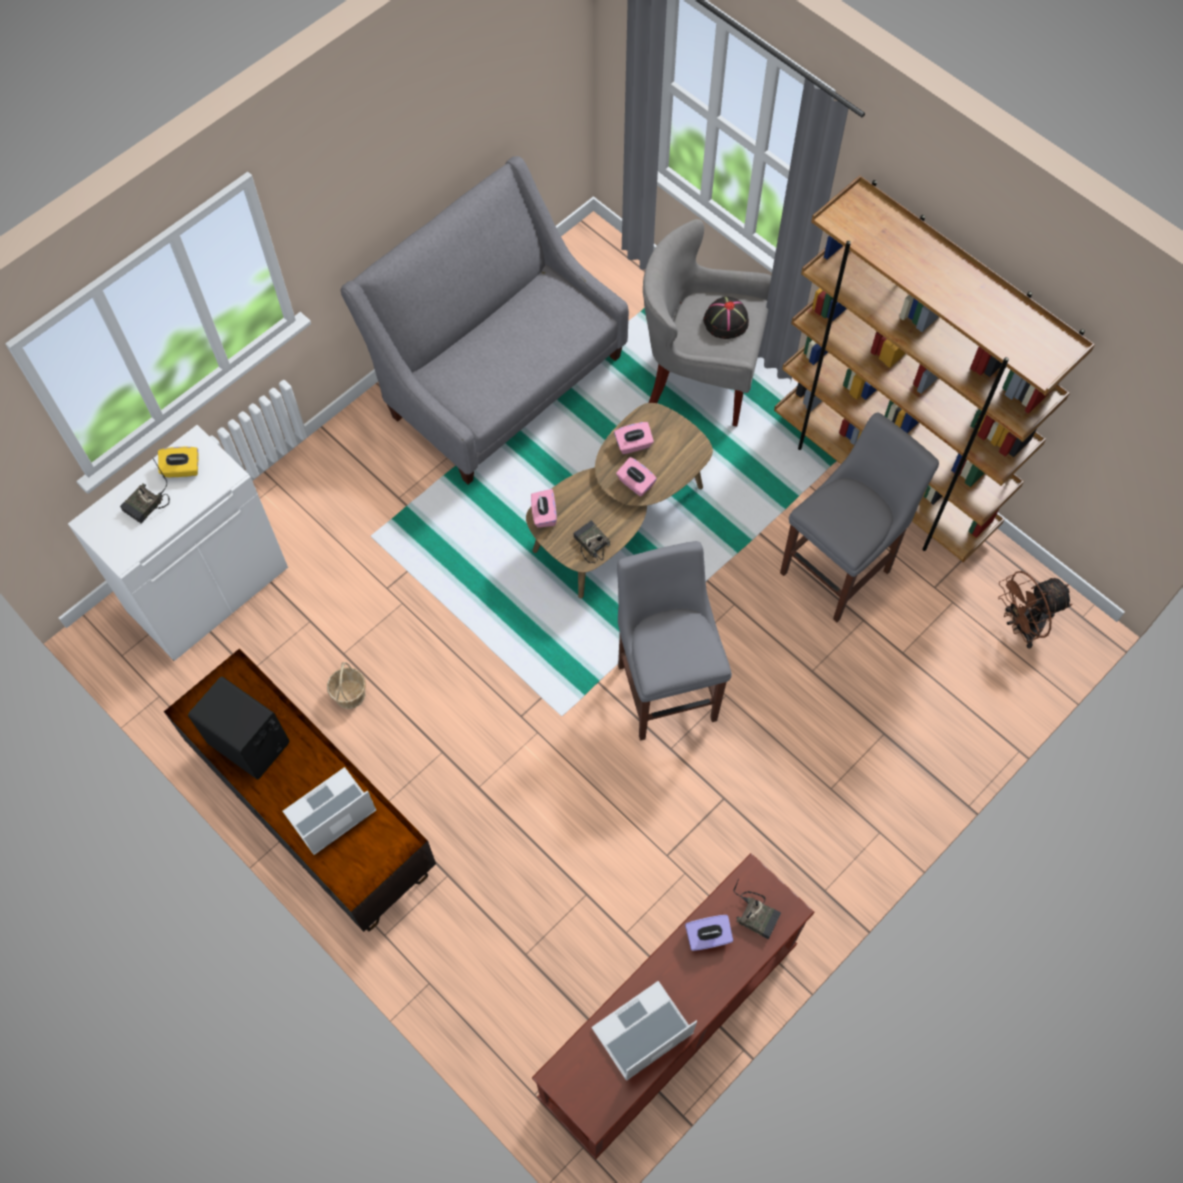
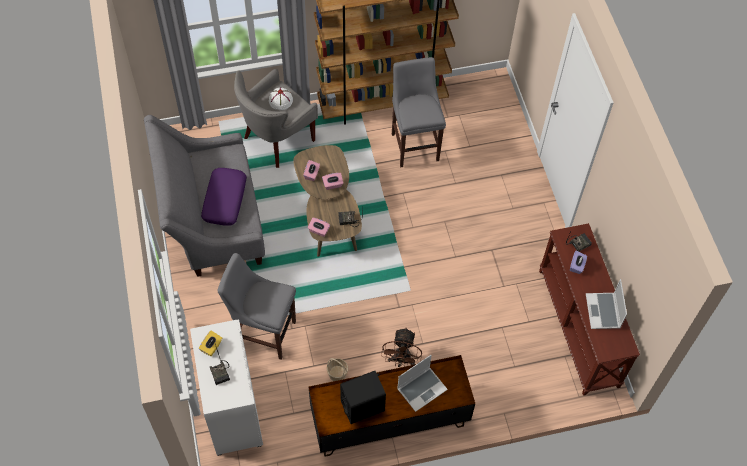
camera: 60 degrees left, 5 degrees down
laptop [283,767,376,855] -> laptop turned 120 degrees counterclockwise [397,355,448,412]
grey stool [617,541,732,741] -> grey stool moved to [218,253,296,360]
black hat [703,297,749,339] -> white hat [269,88,293,110]
brown fan [998,571,1072,649] -> brown fan moved to [381,328,422,367]
none -> purple pillow [201,168,247,226]

